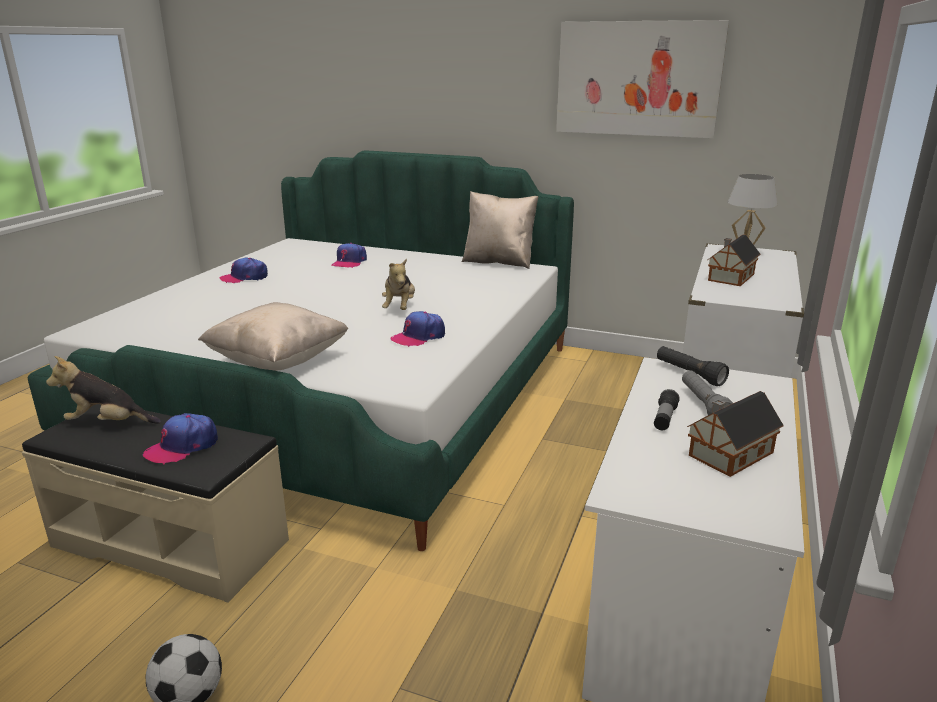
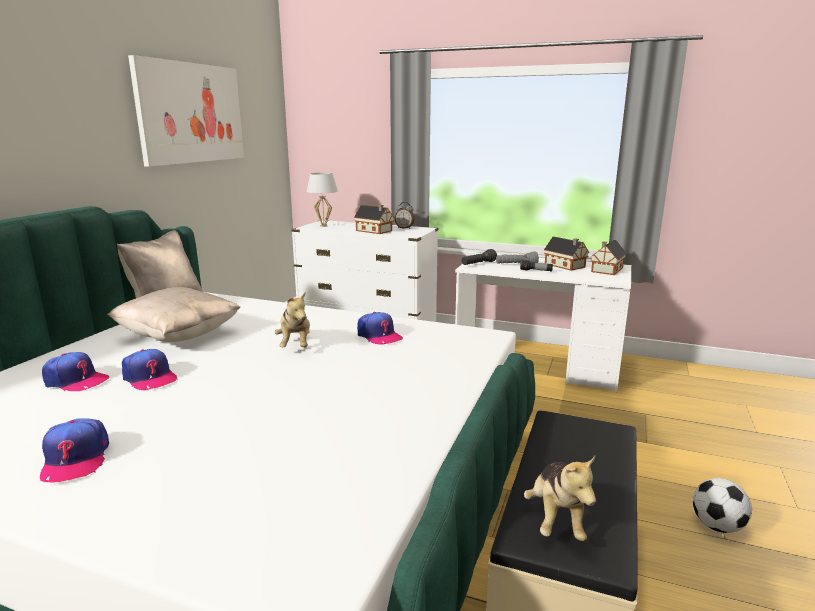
camera: 90 degrees left, 5 degrees down
cap [143,413,218,465] -> cap moved to [122,349,177,390]
beige pillow [198,302,349,371] -> beige pillow moved to [107,287,241,342]
plush toy [382,259,415,310] -> plush toy turned 75 degrees clockwise [275,292,310,347]
none -> alarm clock [395,202,415,229]
none -> toy house [591,240,627,275]

